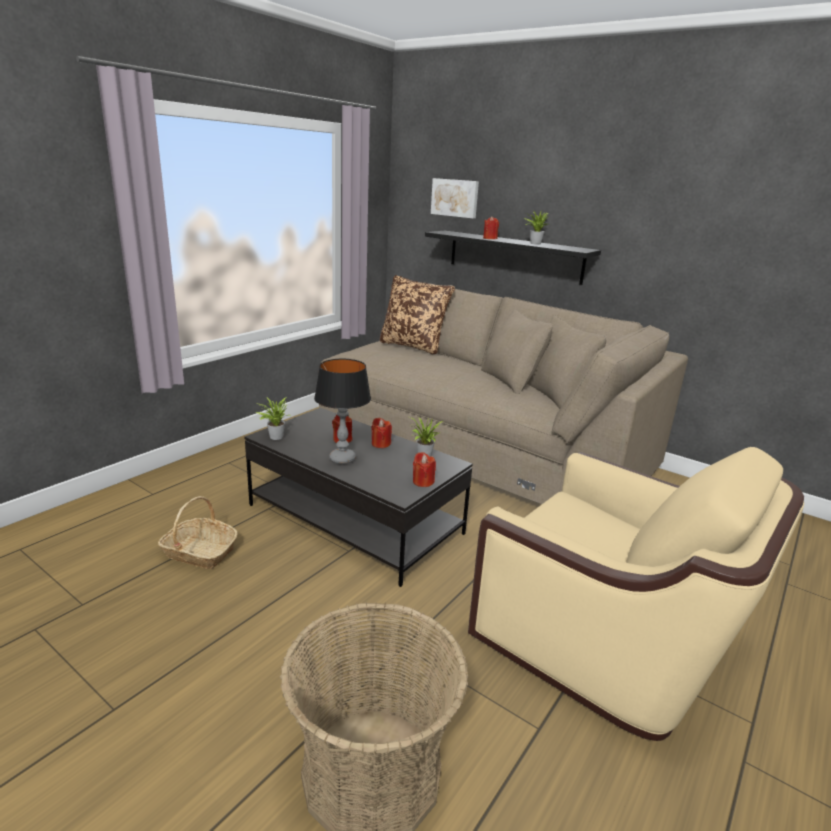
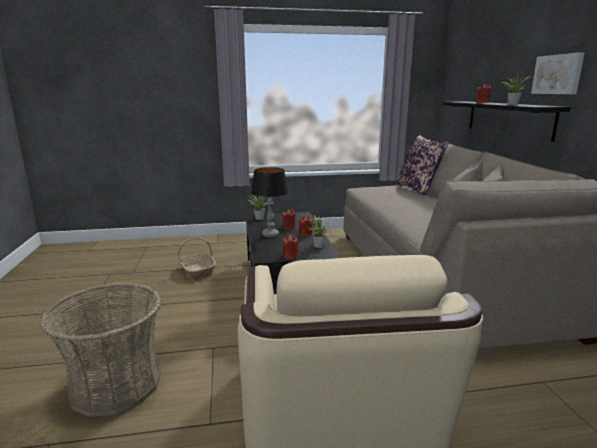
camera: 45 degrees right, 5 degrees down
brown pillow [380,275,455,355] -> purple pillow [399,136,449,195]
picture [431,178,479,218] -> picture moved to [531,52,585,94]

